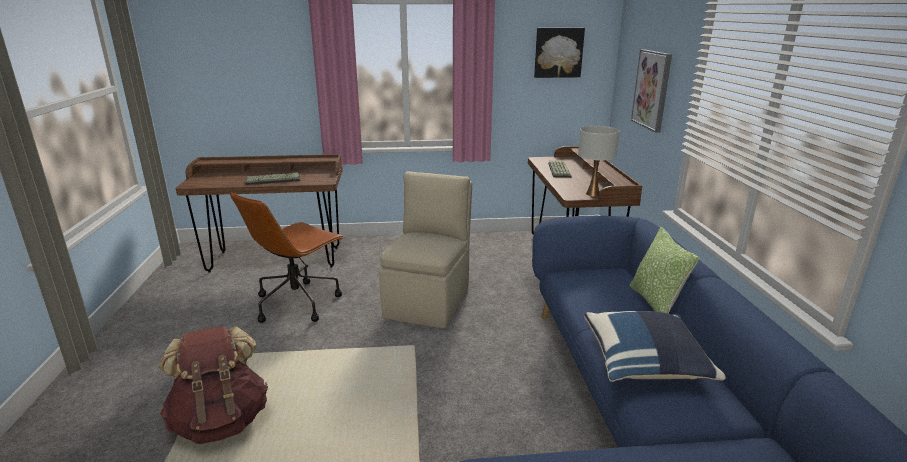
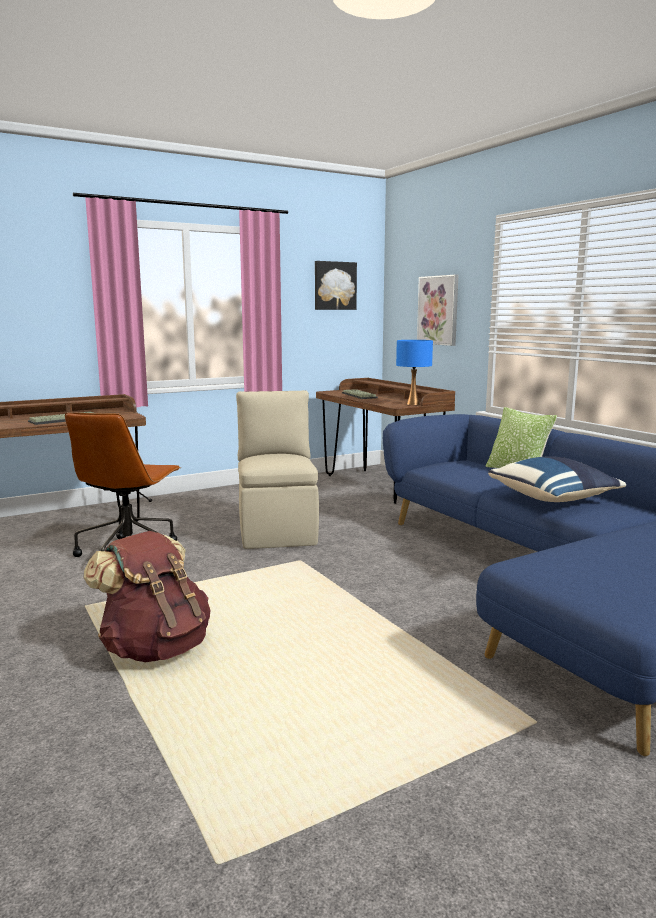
camera: 25 degrees left, 10 degrees down
white table lamp [578,126,620,196] -> blue table lamp [396,340,433,405]

